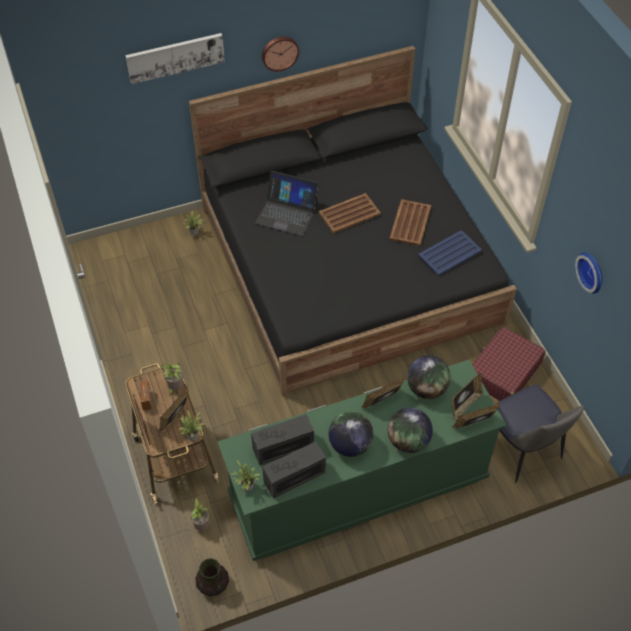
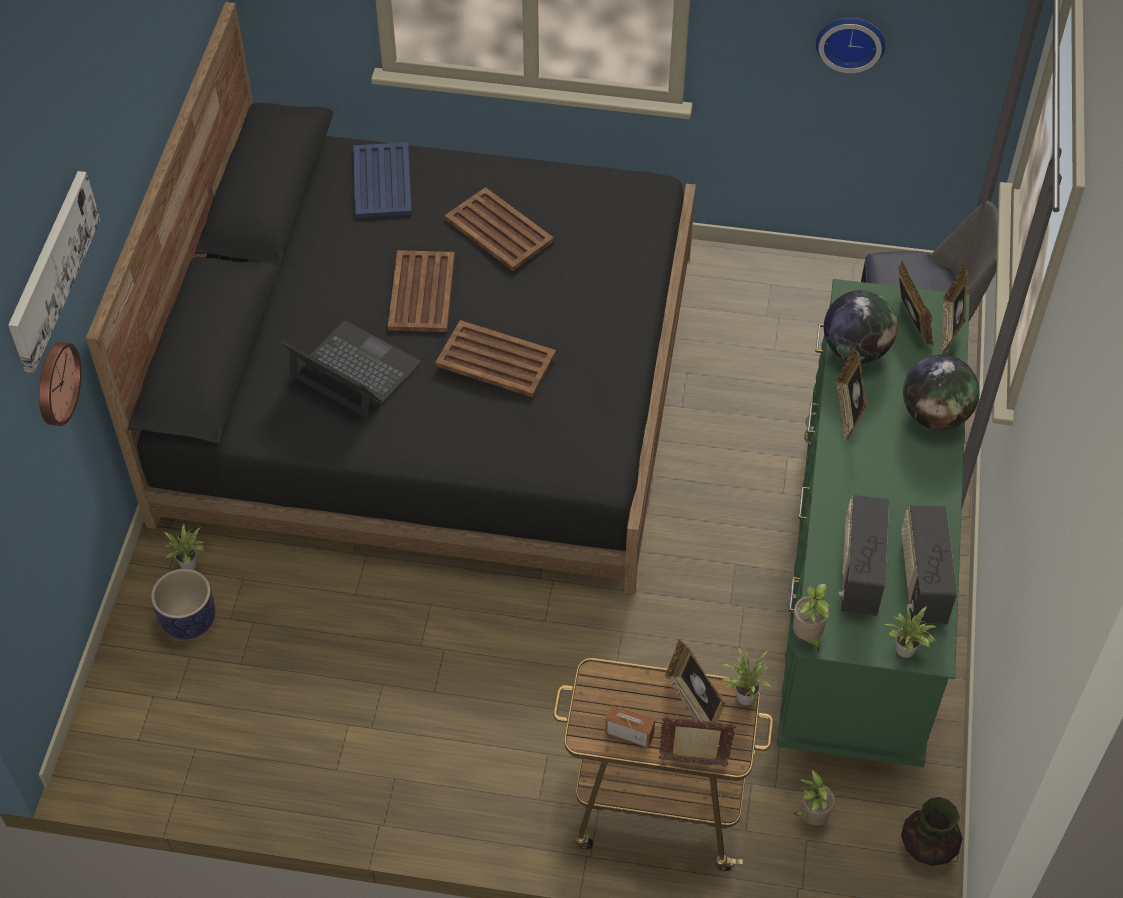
camera: 60 degrees left, 0 degrees up
potted plant [161,363,183,395] -> potted plant moved to [793,583,831,653]
laptop [255,171,319,236] -> laptop turned 105 degrees counterclockwise [280,321,421,418]
wall clock [262,36,299,72] -> wall clock moved to [39,342,81,426]
globe [328,411,374,457] -> none
blue tray [418,230,482,276] -> blue tray moved to [353,142,412,218]
red suitcase [472,326,545,401] -> none
none -> planter [151,568,215,639]
none -> brown tray [435,320,556,397]

